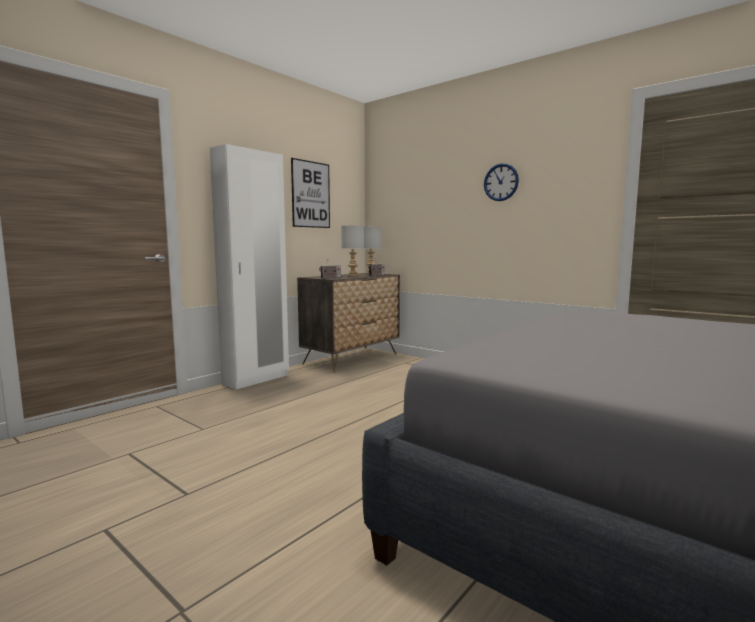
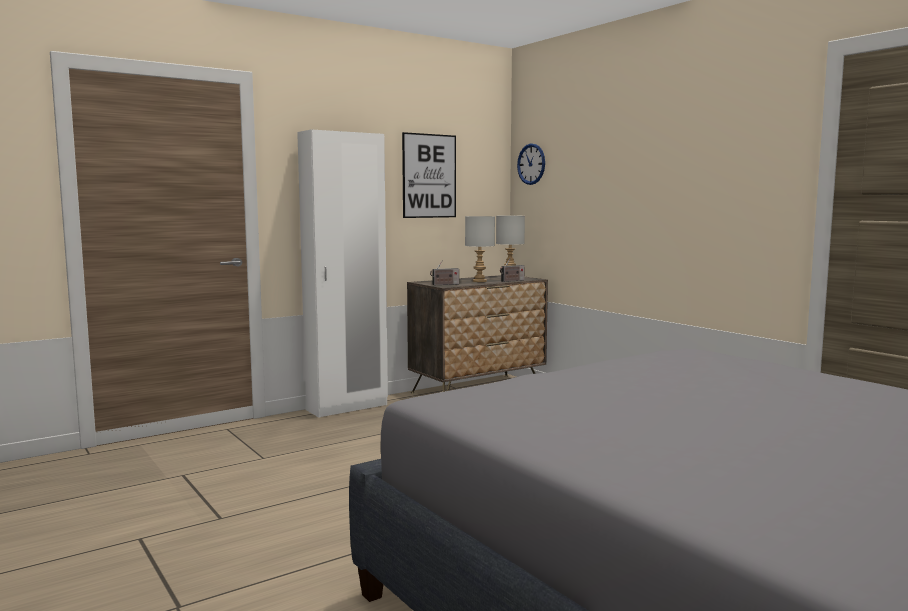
camera: 15 degrees right, 0 degrees up
wall clock [484,163,519,201] -> wall clock moved to [517,143,545,185]

